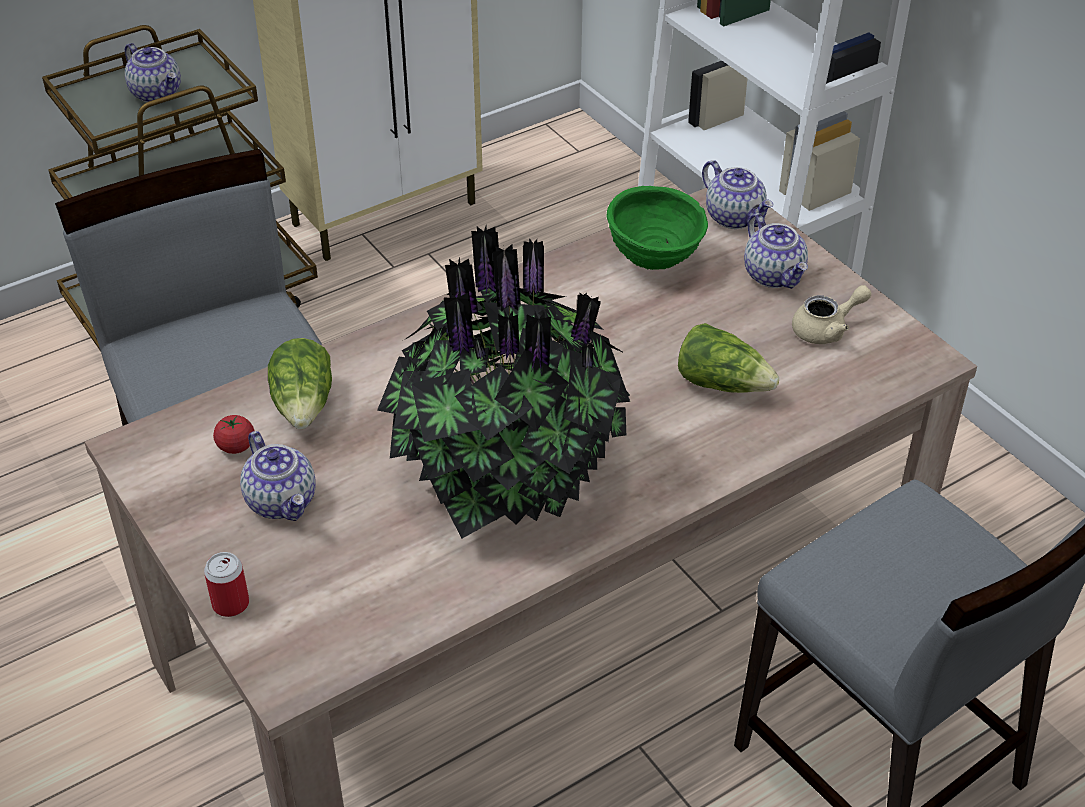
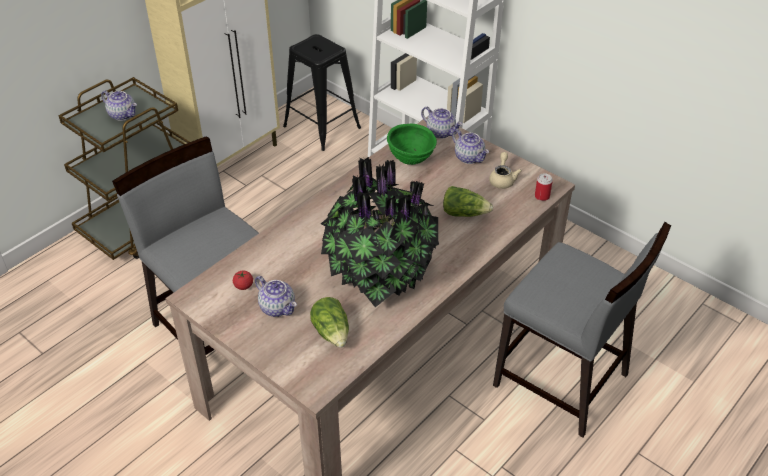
camera: 15 degrees left, 0 degrees up
can [204,552,249,617] -> can moved to [535,173,553,201]
lettuce [268,338,332,429] -> lettuce moved to [310,297,349,348]
beige teapot [792,285,871,344] -> beige teapot turned 45 degrees counterclockwise [489,152,522,189]
none -> black stool [283,34,361,151]

